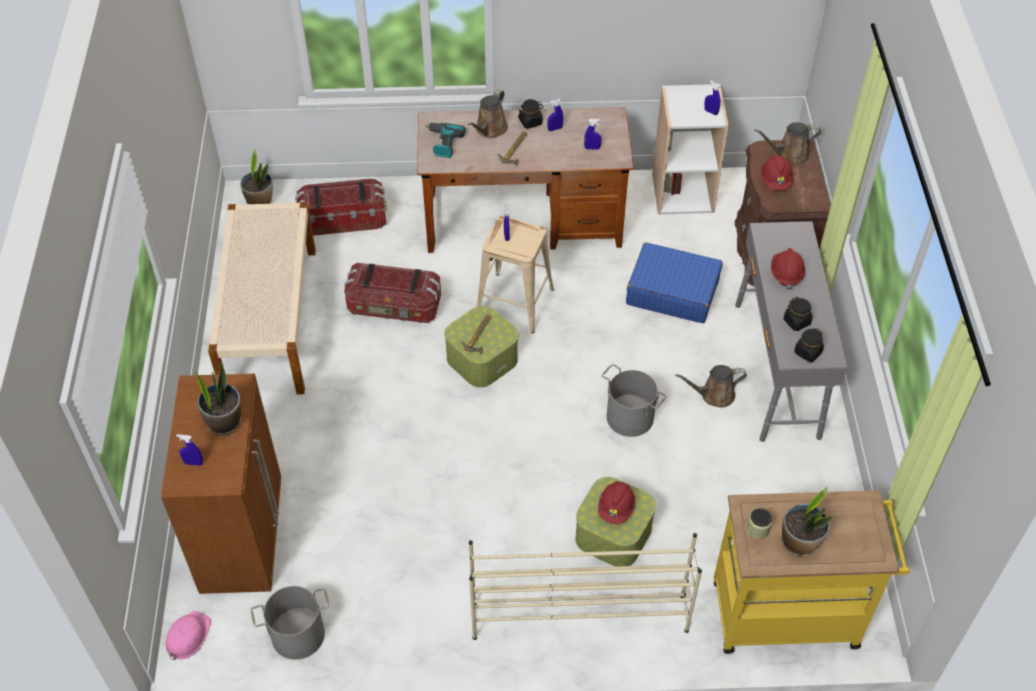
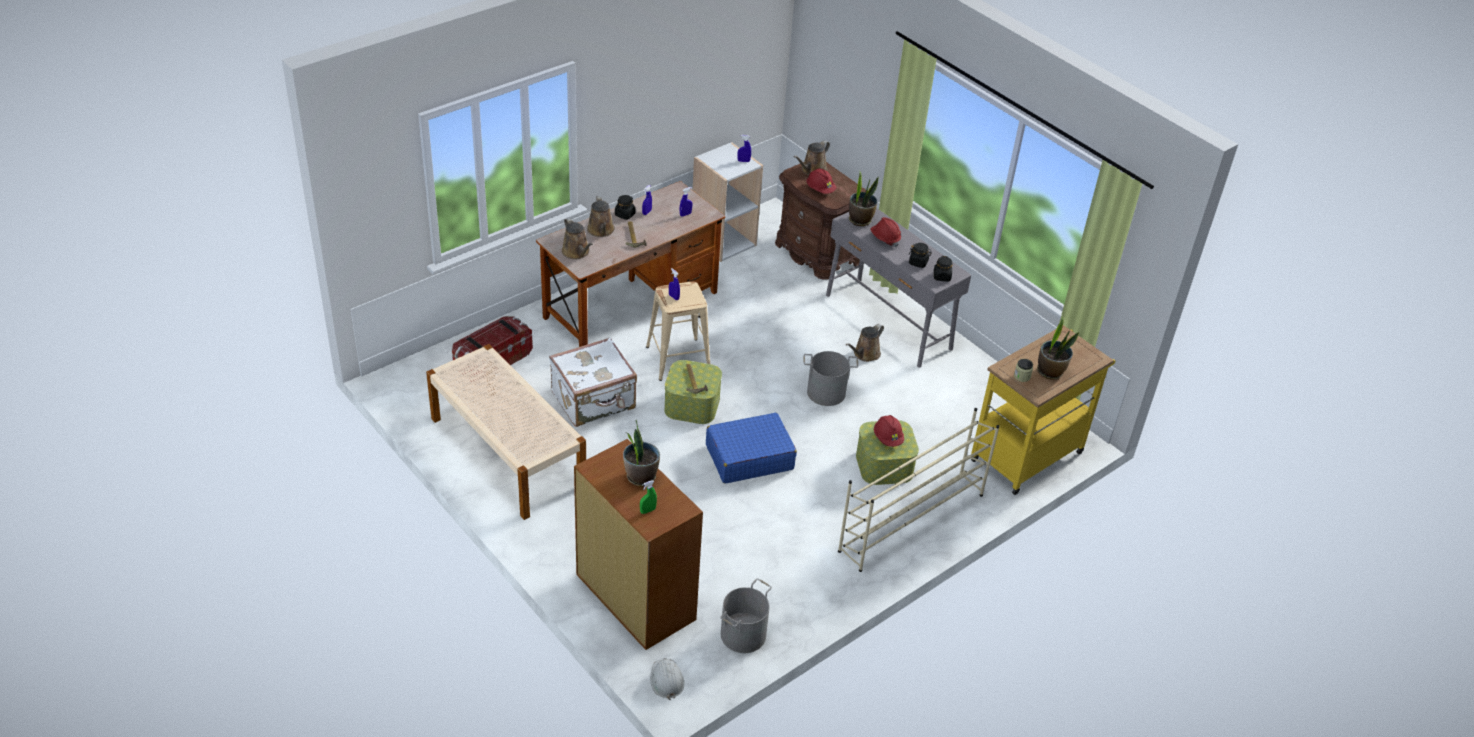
camera: 40 degrees left, 10 degrees down
pink hard hat [165,611,211,660] -> white hard hat [650,658,685,700]
blue spray bottle [176,434,203,466] -> green spray bottle [640,480,657,514]
potted plant [241,150,273,204] -> potted plant moved to [849,170,879,226]
storage box [344,263,441,323] -> white suitcase [549,337,637,427]
power drill [426,123,466,158] -> brown watering can [562,217,593,259]
blue suitcase [626,243,723,323] -> blue suitcase moved to [706,413,797,483]

